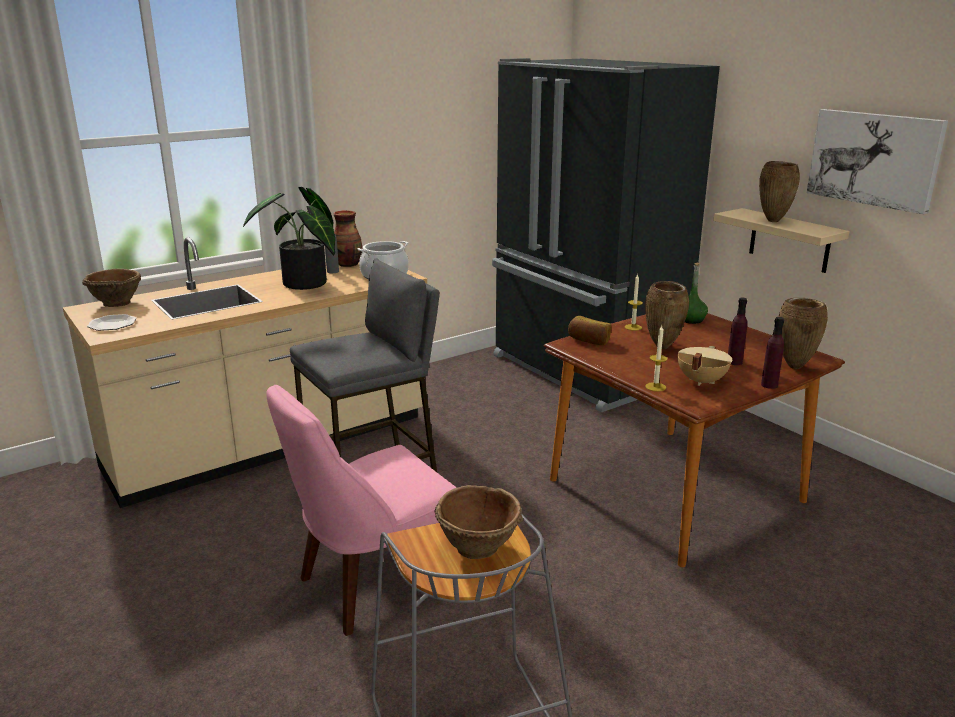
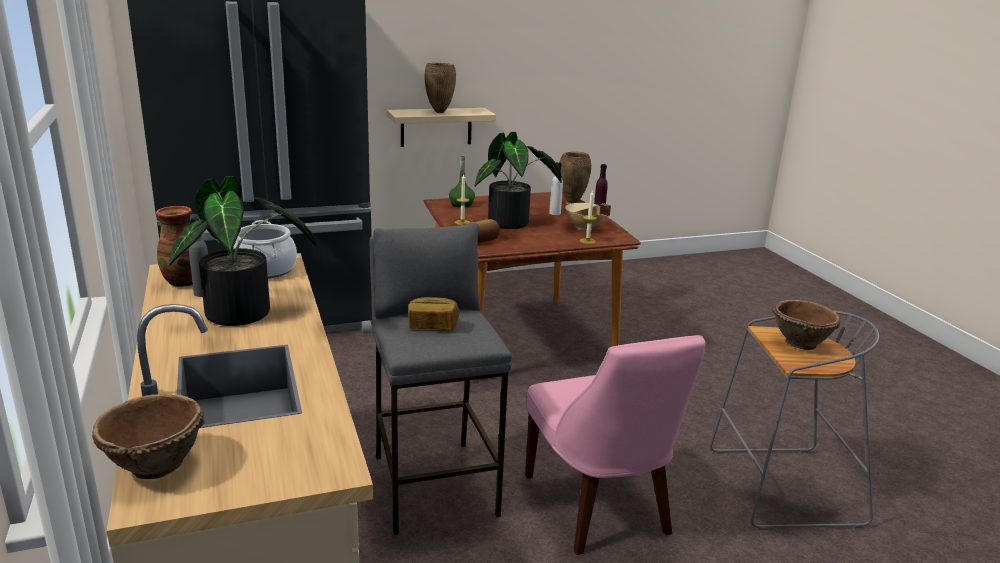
camera: 75 degrees left, 0 degrees up
plate [87,314,137,331] -> none
brown vase [645,281,689,349] -> potted plant [474,132,562,229]
purple bottle [728,298,748,365] -> white bottle [549,162,563,215]
picture [807,109,948,214] -> none
none -> bread [408,297,459,330]

